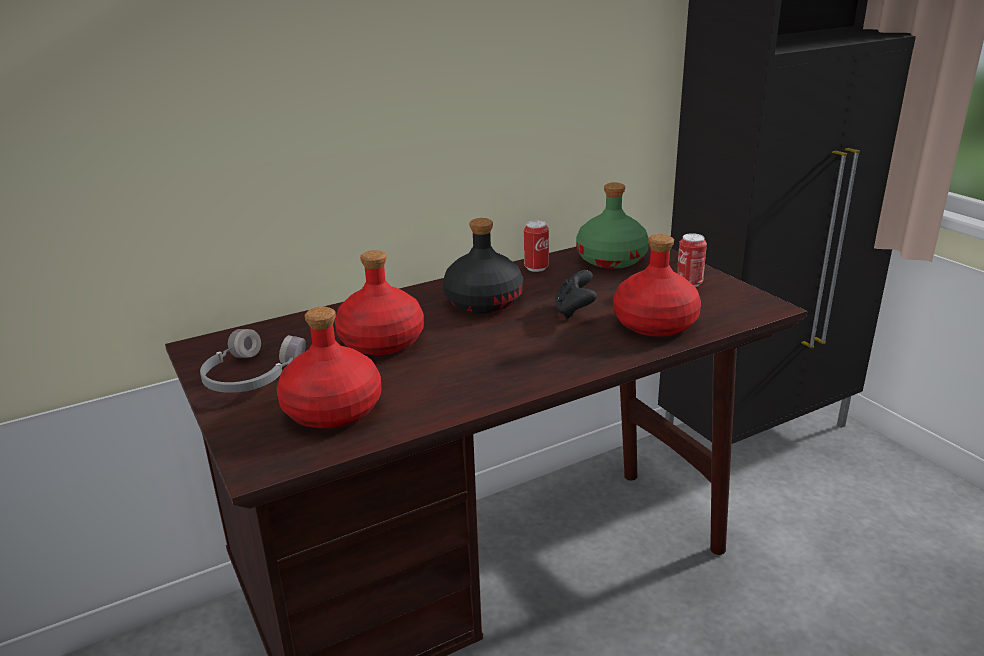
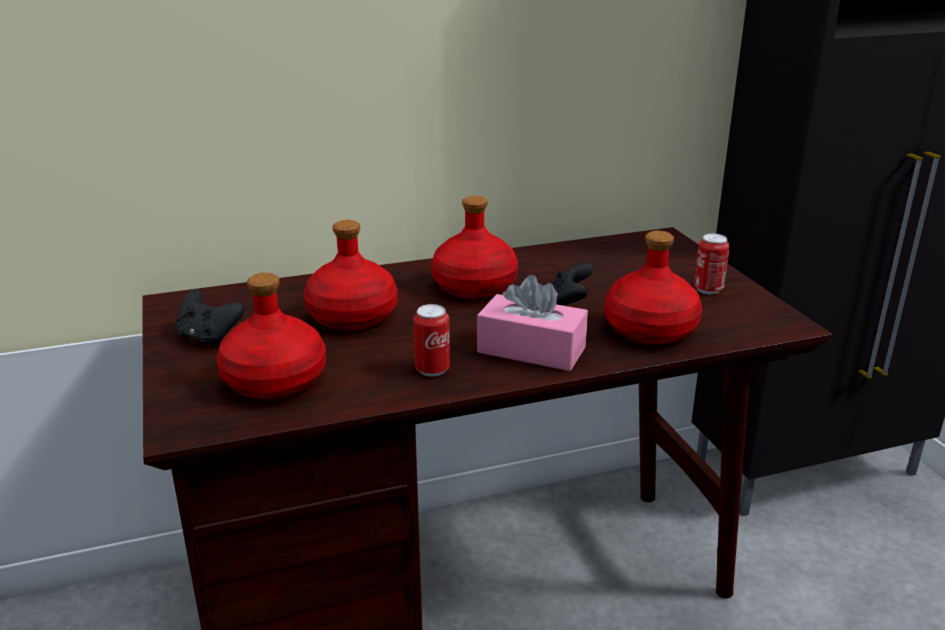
camera: 10 degrees right, 0 degrees up
grey headphones [200,329,306,393] -> black game controller [176,289,245,347]
black bottle [443,218,523,314] -> red bottle [431,196,518,299]
can [524,220,549,272] -> can moved to [413,304,450,377]
green bottle [576,183,649,269] -> none
none -> pink tissue box [477,275,588,371]

